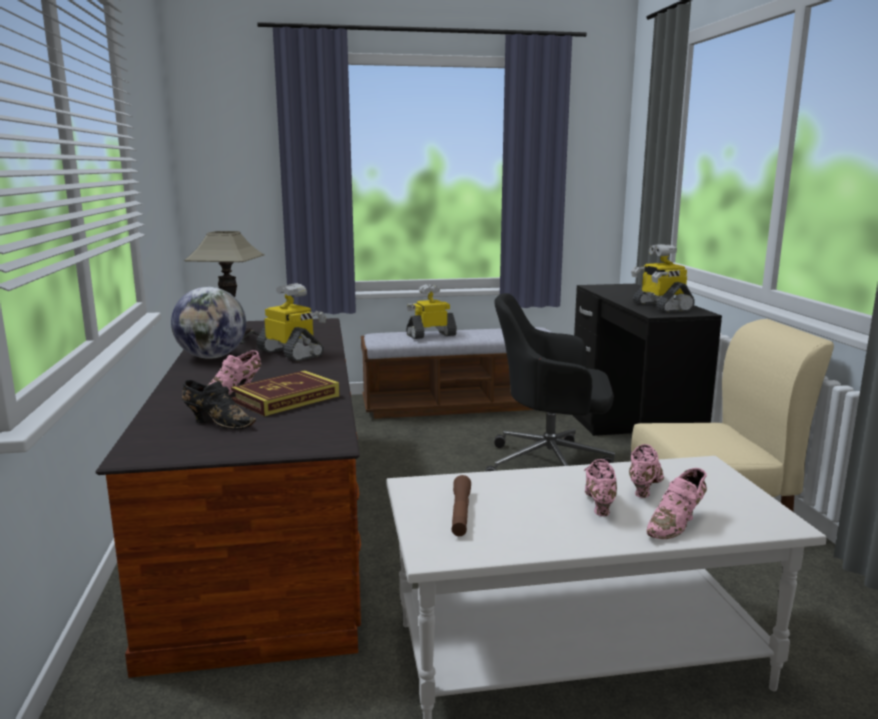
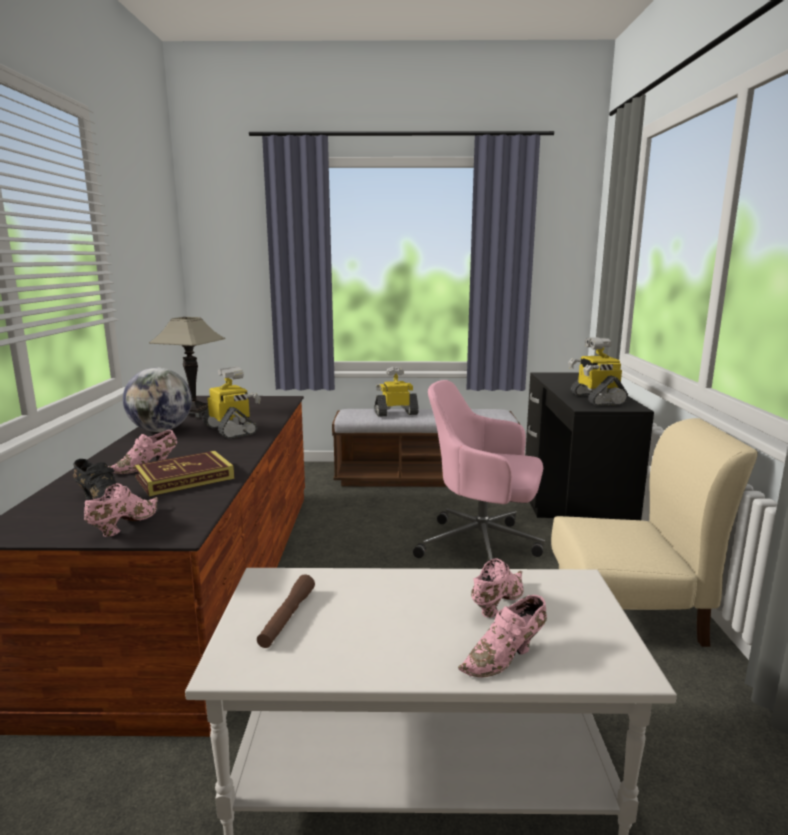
camera: 10 degrees right, 0 degrees up
black office chair [485,293,615,471] -> pink office chair [413,380,545,560]
pink shoe [584,459,617,516] -> pink shoe moved to [84,483,158,537]

